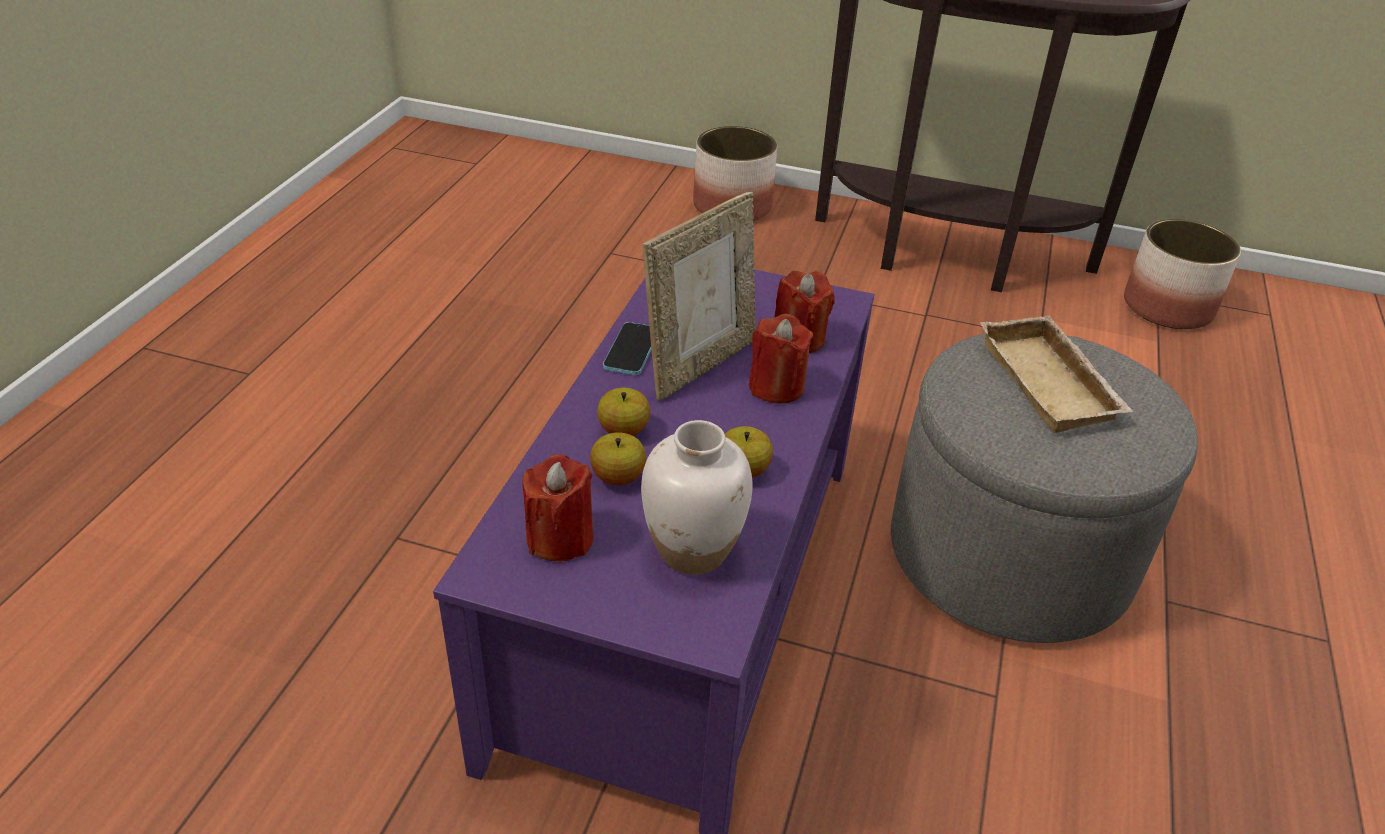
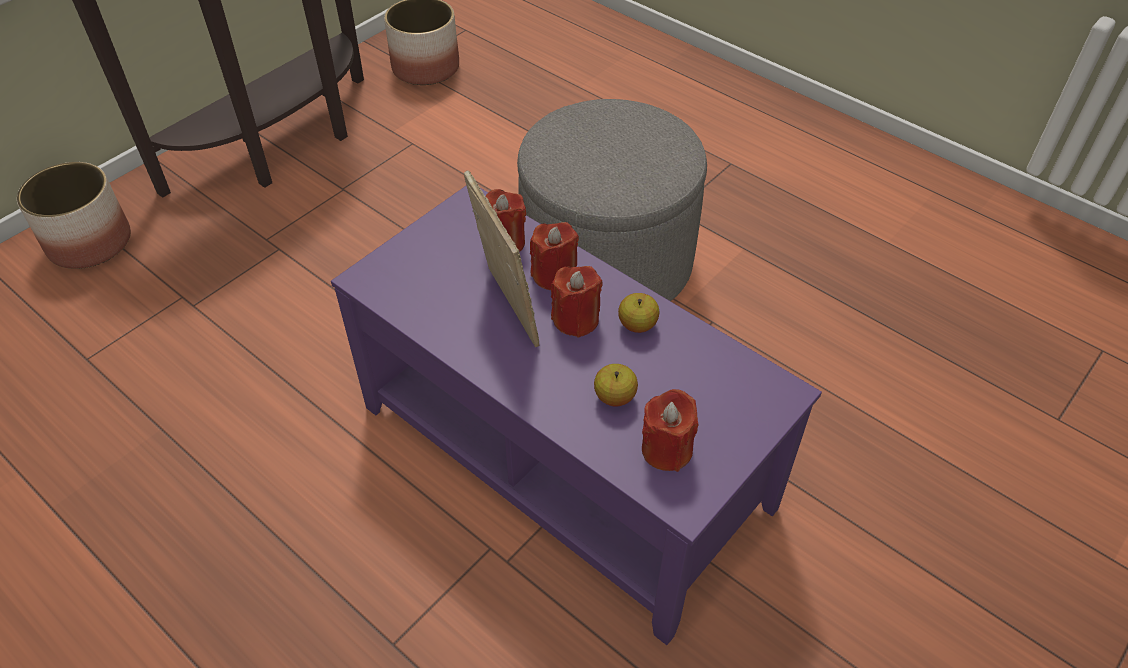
camera: 65 degrees left, 10 degrees up
apple [597,388,650,436] -> none
phone [603,322,652,375] -> none
white vase [641,420,752,575] -> none
beige tray [980,315,1133,433] -> none
none -> red candle [551,266,602,338]

